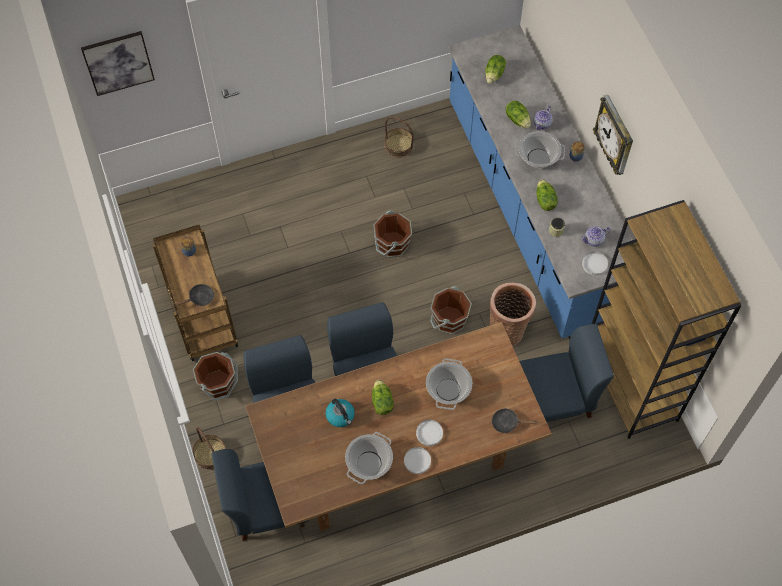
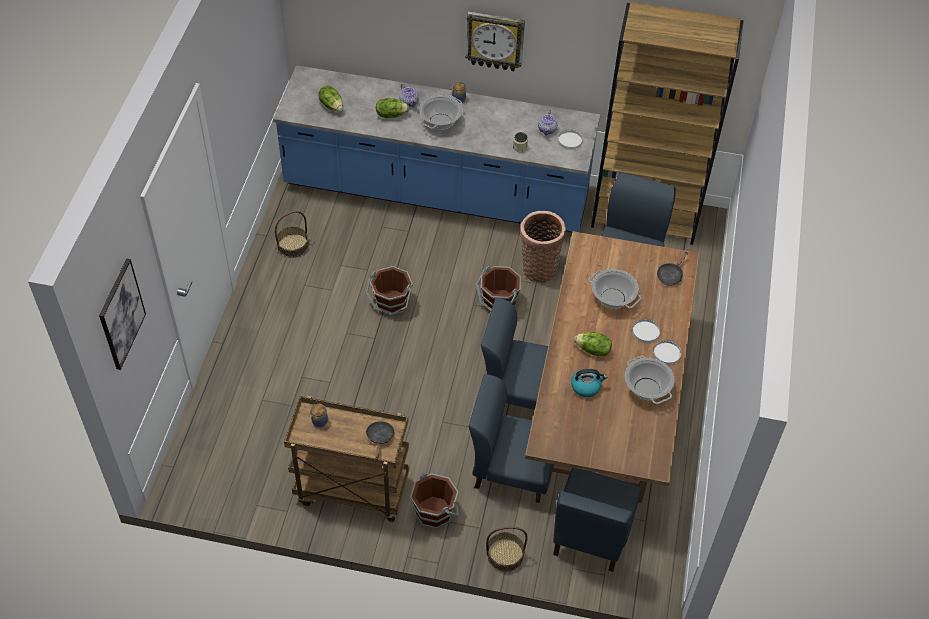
camera: 60 degrees left, 10 degrees down
lettuce [536,179,558,211] -> none

